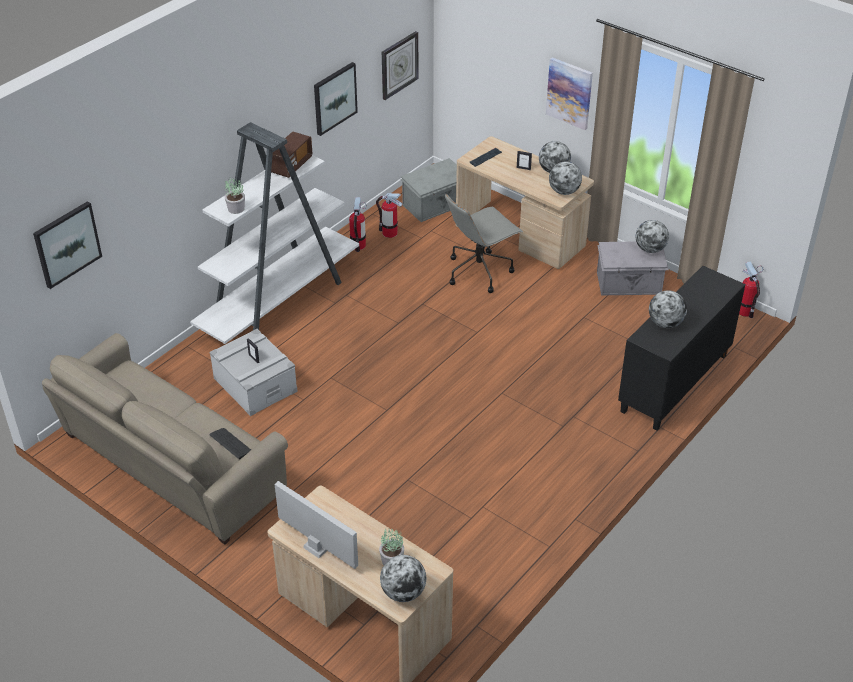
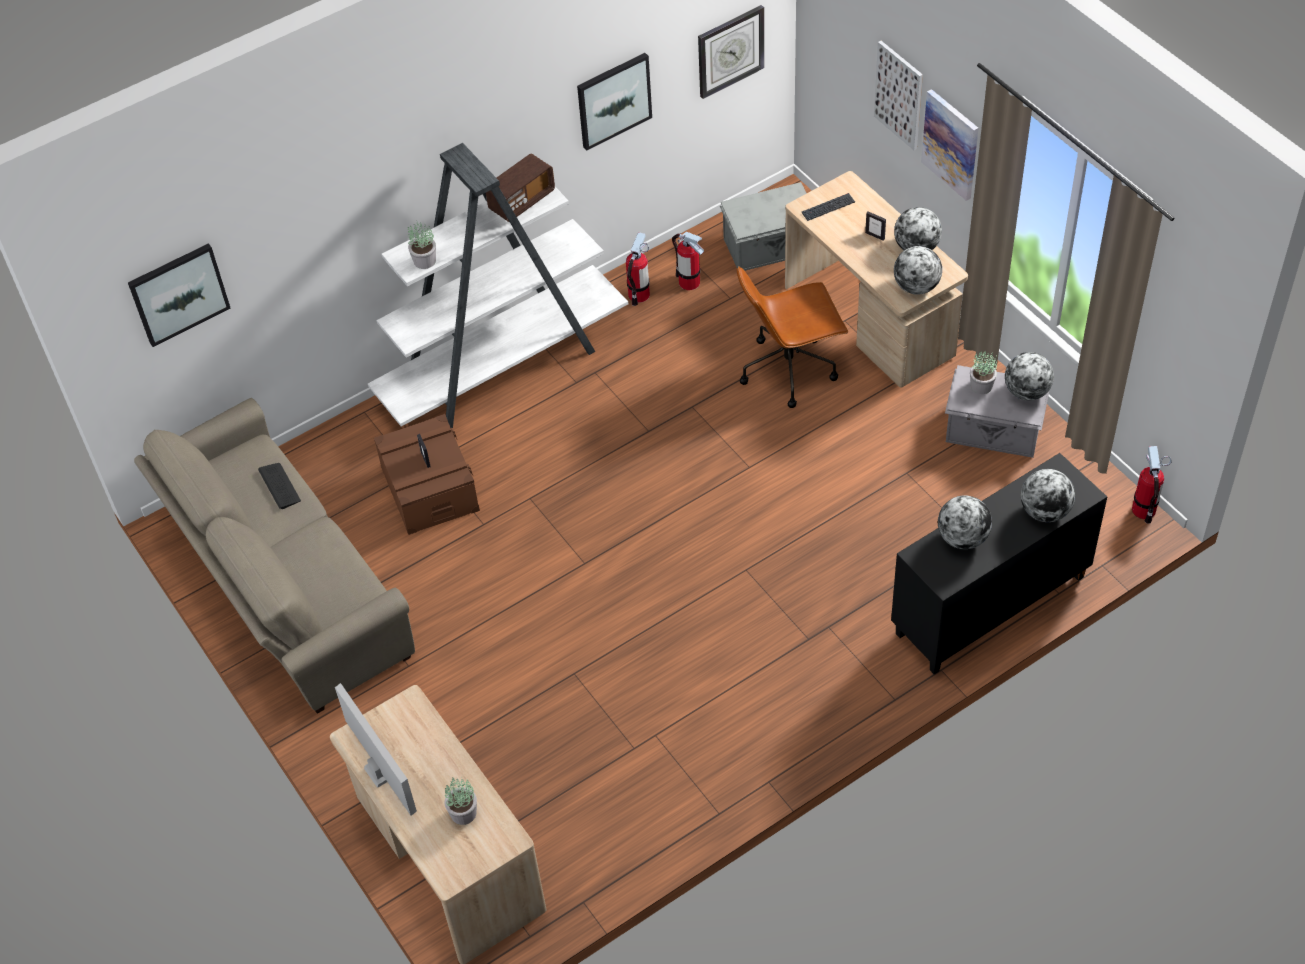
camera: 20 degrees right, 10 degrees up
keyboard [209,428,251,459] -> keyboard moved to [258,463,301,509]
grey storage box [210,329,298,416] -> brown storage box [374,414,480,535]
globe [380,555,426,602] -> globe moved to [1021,469,1075,522]
grey office chair [445,193,523,293] -> brown office chair [737,266,848,408]
none -> picture [874,41,923,150]
none -> potted plant [970,350,997,394]

